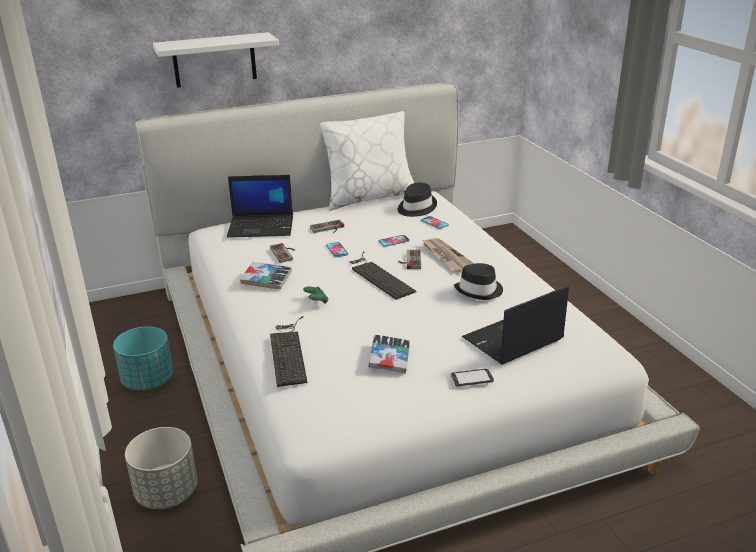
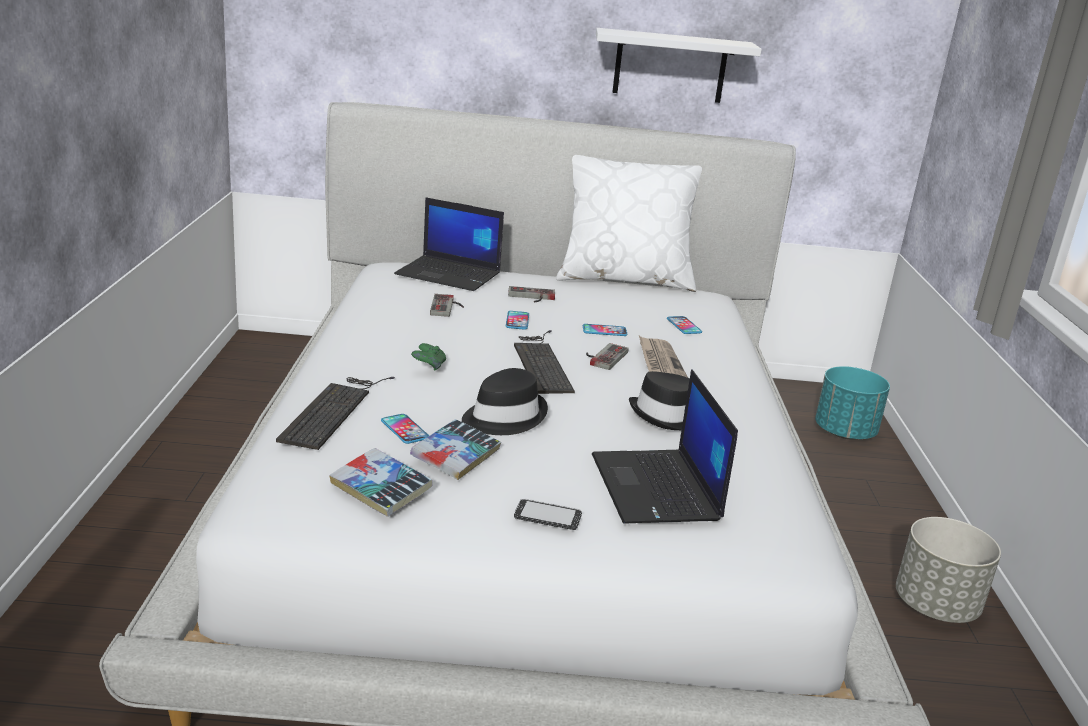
camera: 20 degrees right, 5 degrees down
turquoise planter [113,327,173,390] -> turquoise planter moved to [815,366,890,440]
grey planter [125,427,197,509] -> grey planter moved to [896,517,1001,623]
white shelf [153,32,279,88] -> white shelf moved to [596,28,762,103]
book [240,262,292,289] -> book moved to [329,448,433,517]
black hat [398,183,437,217] -> black hat moved to [462,368,548,435]
laptop [462,286,569,365] -> laptop turned 90 degrees counterclockwise [592,369,738,524]
none -> phone [381,414,429,444]

